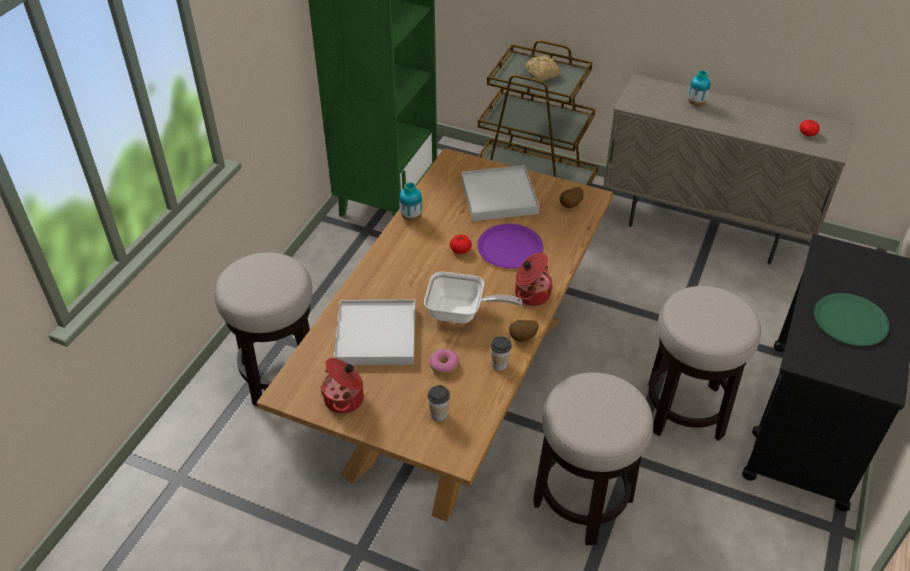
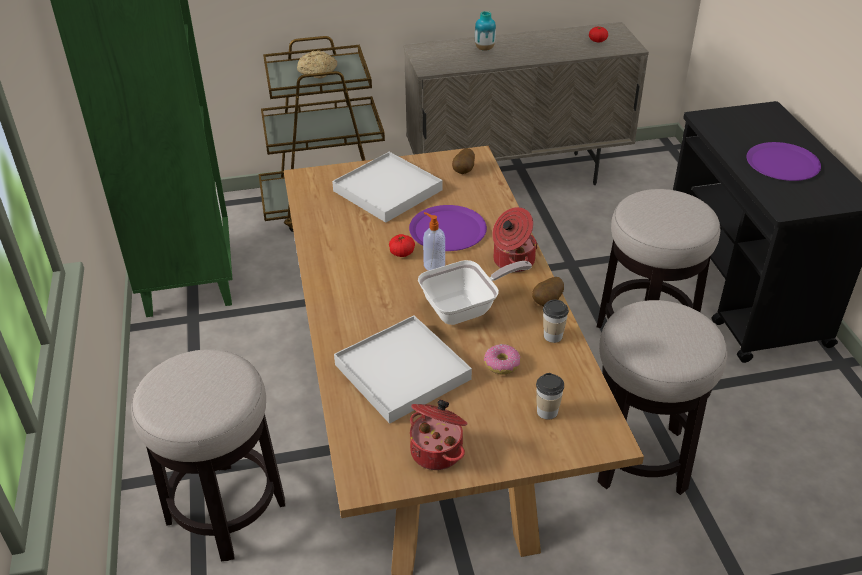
camera: 35 degrees left, 5 degrees down
vase [399,182,422,221] -> none
green plate [814,293,889,346] -> purple plate [746,142,821,181]
none -> soap dispenser [423,212,445,271]

